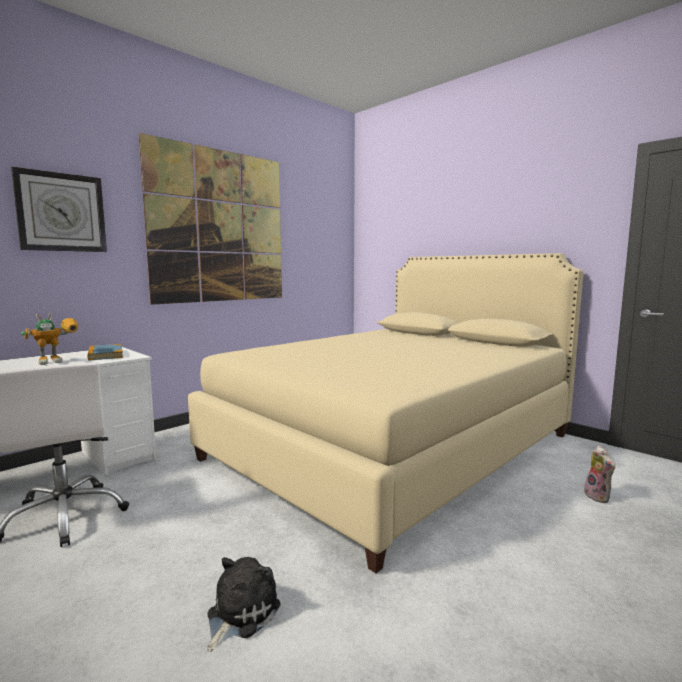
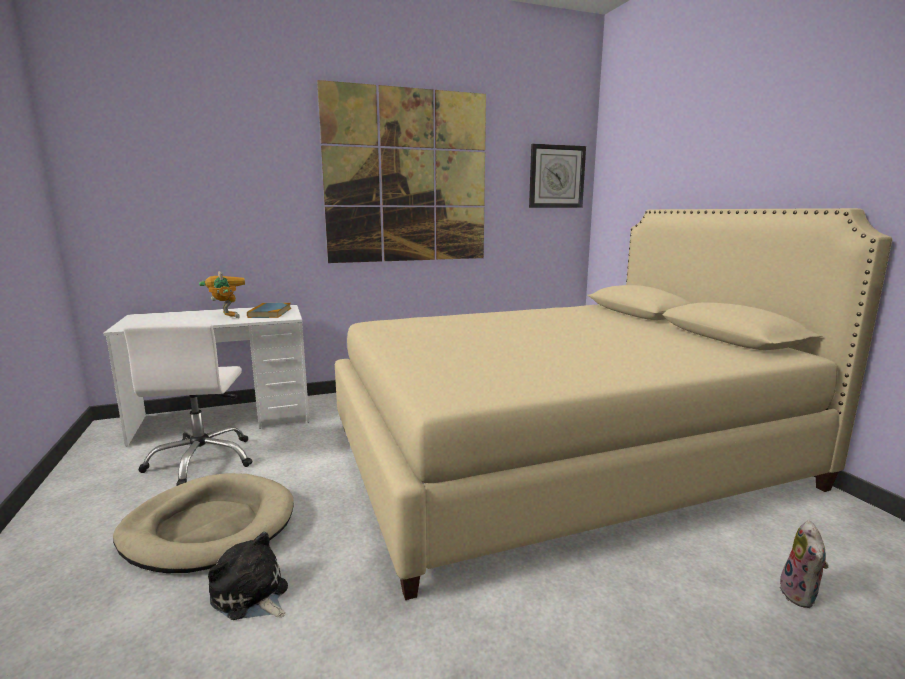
camera: 25 degrees right, 5 degrees up
wall clock [11,167,107,252] -> wall clock moved to [529,144,586,208]
toy robot [21,313,78,365] -> toy robot turned 105 degrees counterclockwise [199,271,245,318]
plush toy [207,557,281,652] -> plush toy turned 105 degrees counterclockwise [208,532,288,620]
none -> beige dog bed [113,473,294,573]

